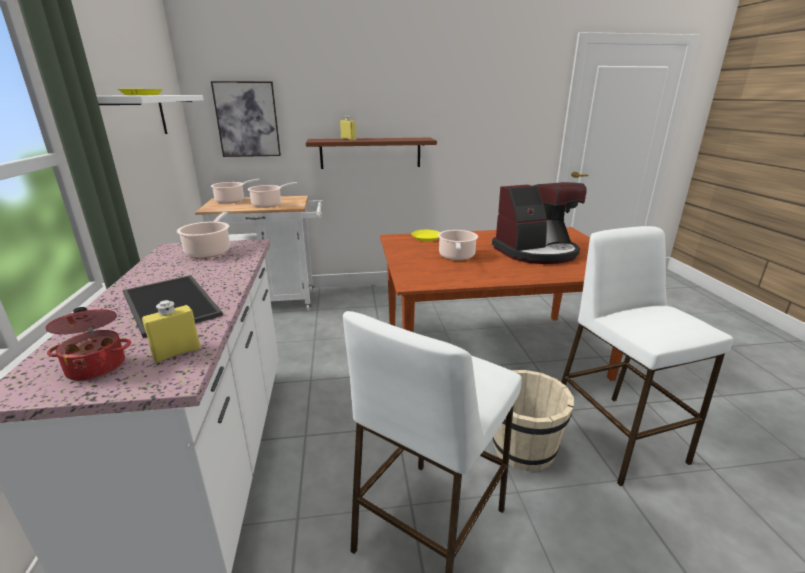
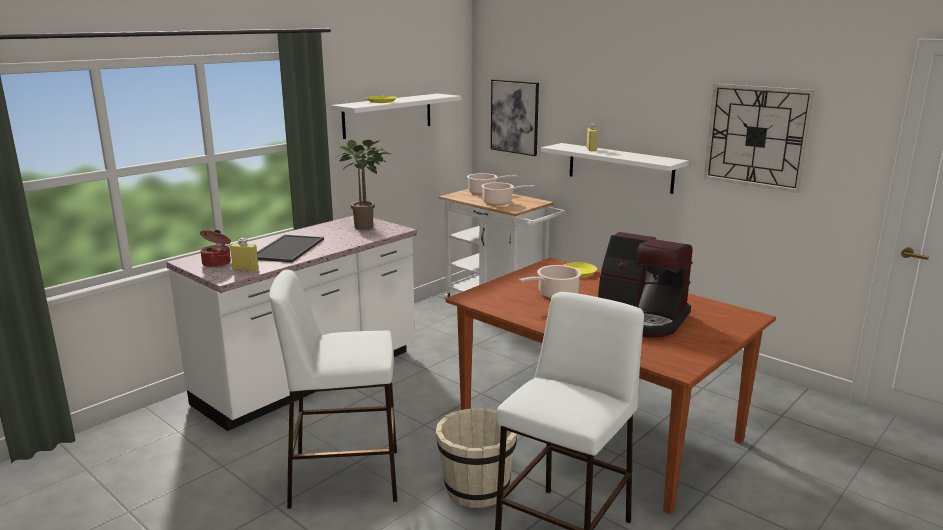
camera: 50 degrees right, 5 degrees down
cooking pot [177,212,230,258] -> potted plant [335,140,390,230]
brown shelf [306,138,437,169] -> white shelf [541,143,689,194]
none -> wall clock [704,84,815,193]

